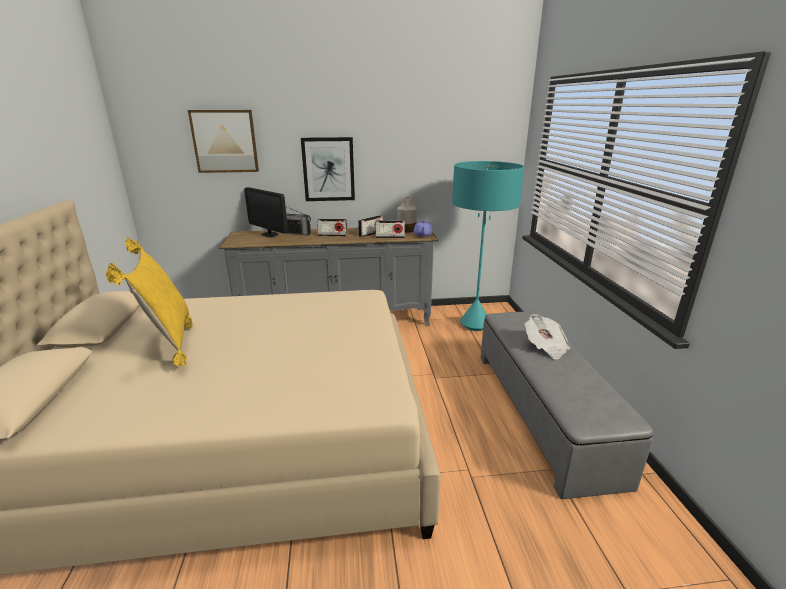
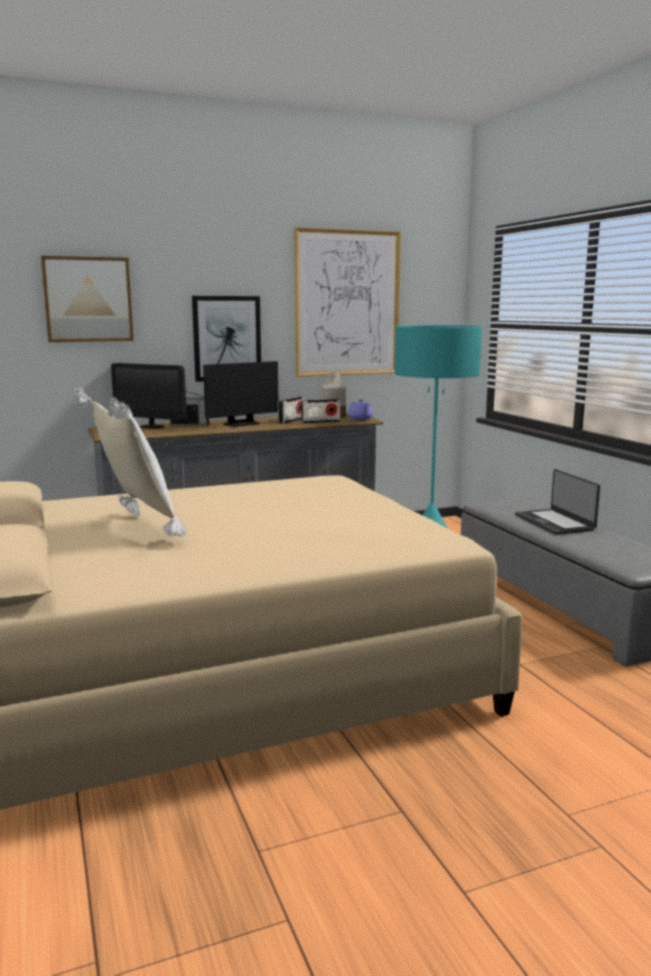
camera: 15 degrees left, 10 degrees down
yellow pillow [106,238,192,367] -> white pillow [73,386,187,537]
radio [317,219,347,236] -> monitor [203,361,278,427]
newspaper [525,314,570,360] -> laptop [515,469,600,535]
none -> picture [294,227,401,377]

